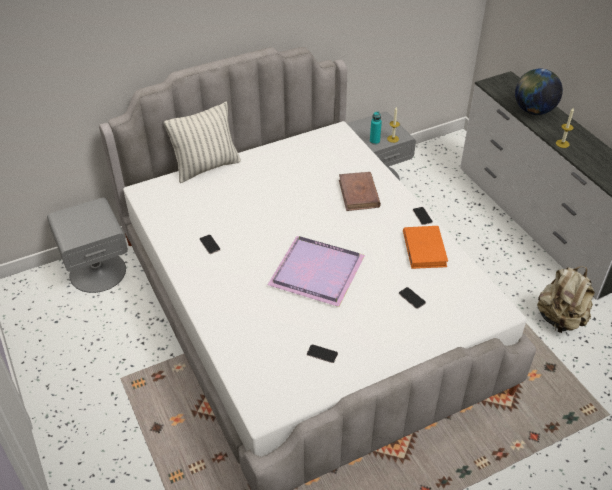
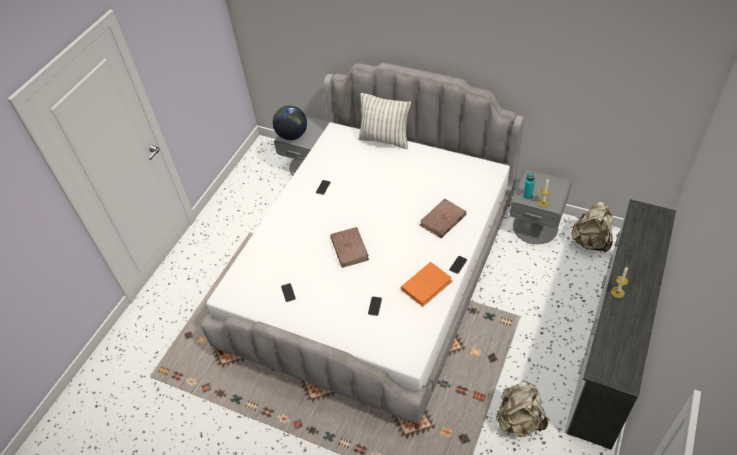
camera: 55 degrees right, 5 degrees up
purple tray [268,236,365,307] -> brown book [330,227,369,268]
globe [515,68,563,115] -> globe moved to [273,106,307,140]
none -> beige backpack [571,202,613,253]

